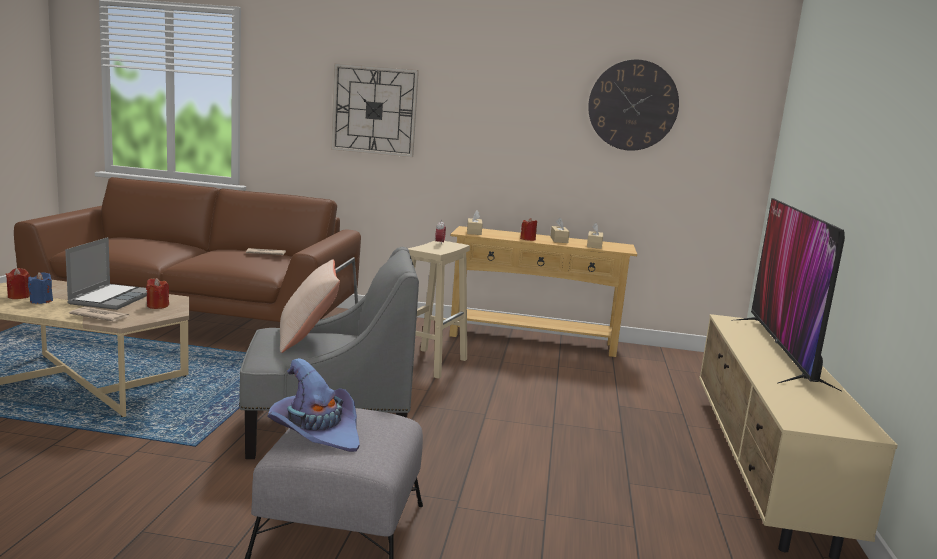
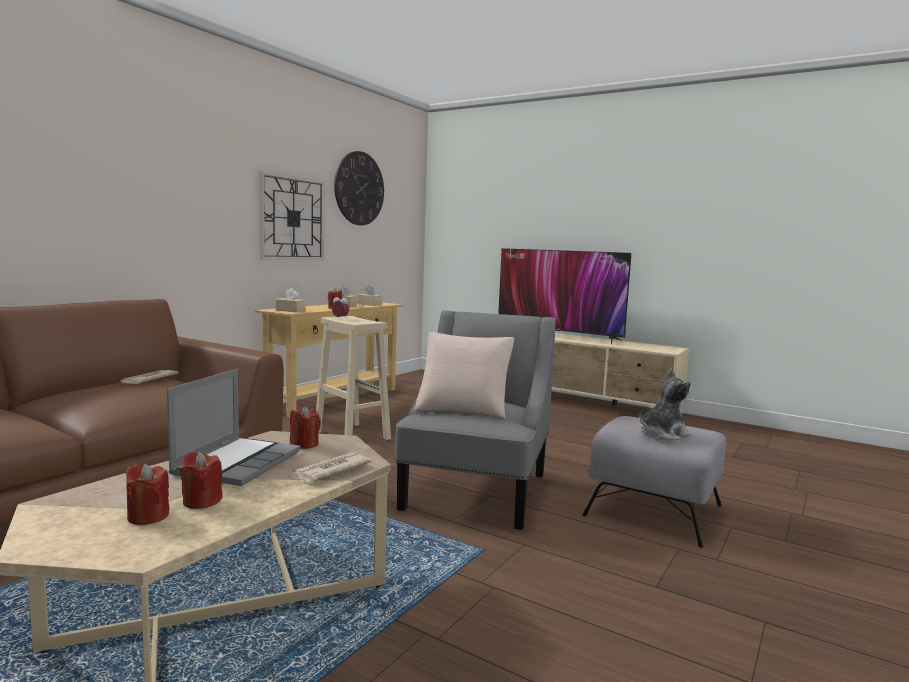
camera: 65 degrees left, 5 degrees down
blue candle [28,272,53,304] -> red candle [180,451,223,509]
laptop [65,237,147,310] -> laptop turned 75 degrees clockwise [167,369,300,486]
purple hat [267,358,360,452] -> plush toy [640,368,692,440]
wall clock [331,63,419,157] -> wall clock moved to [259,171,325,260]

